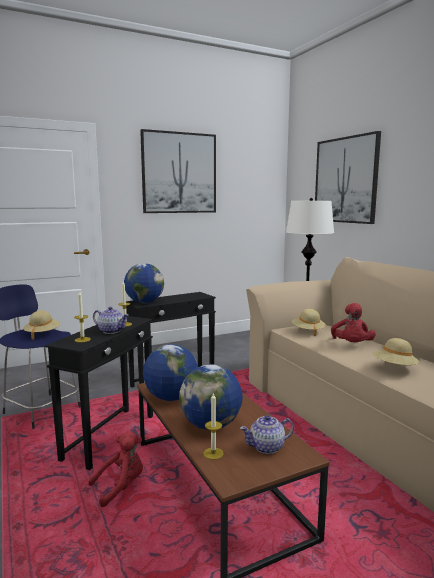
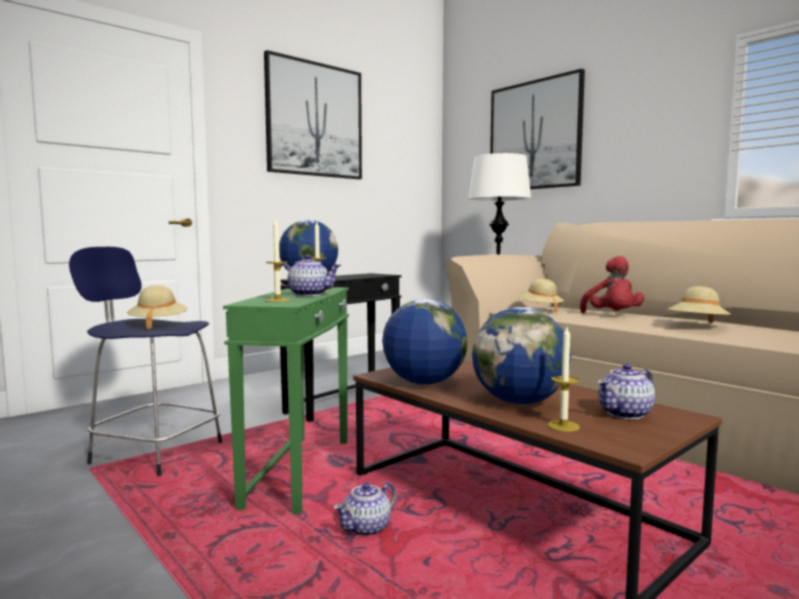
camera: 15 degrees left, 5 degrees down
black side table [45,316,153,470] -> green side table [223,287,349,515]
red plush toy [88,431,143,507] -> teapot [334,482,397,535]

